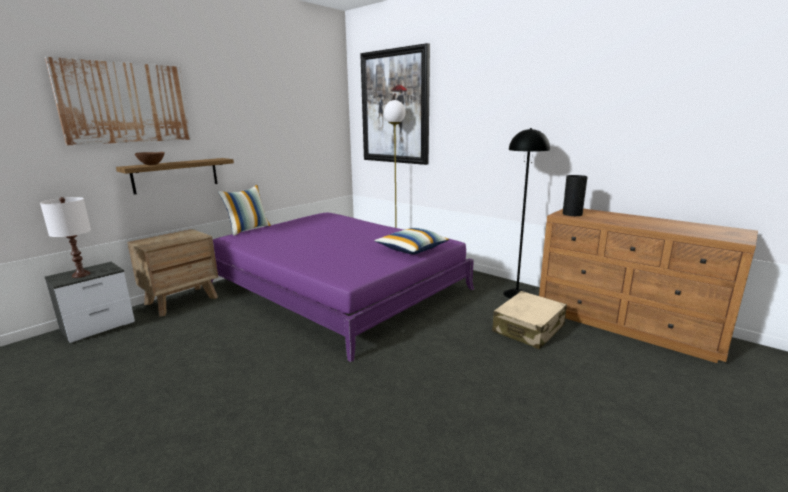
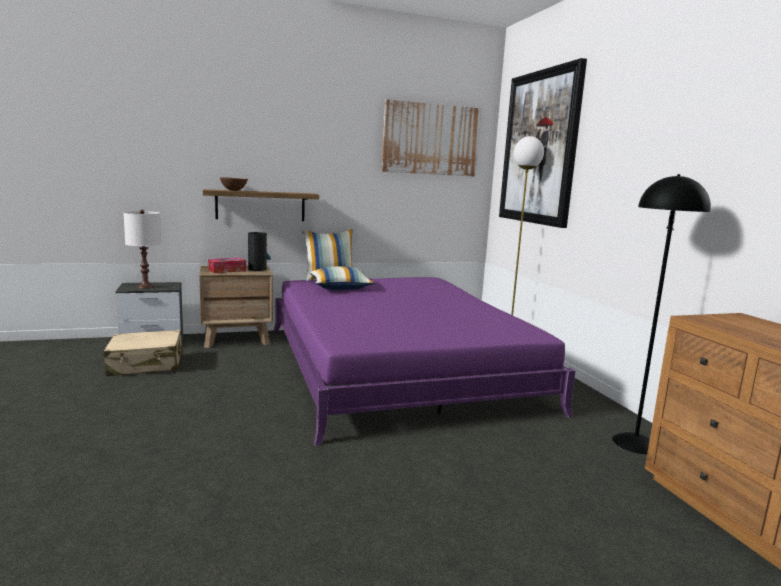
camera: 30 degrees right, 5 degrees down
picture [45,57,191,145] -> picture moved to [381,99,481,177]
pillow [374,228,449,254] -> pillow moved to [309,267,374,290]
beige suitcase [492,291,567,349] -> beige suitcase moved to [103,330,185,376]
vase [563,175,587,216] -> vase moved to [248,232,271,271]
none -> tissue box [208,258,246,273]

